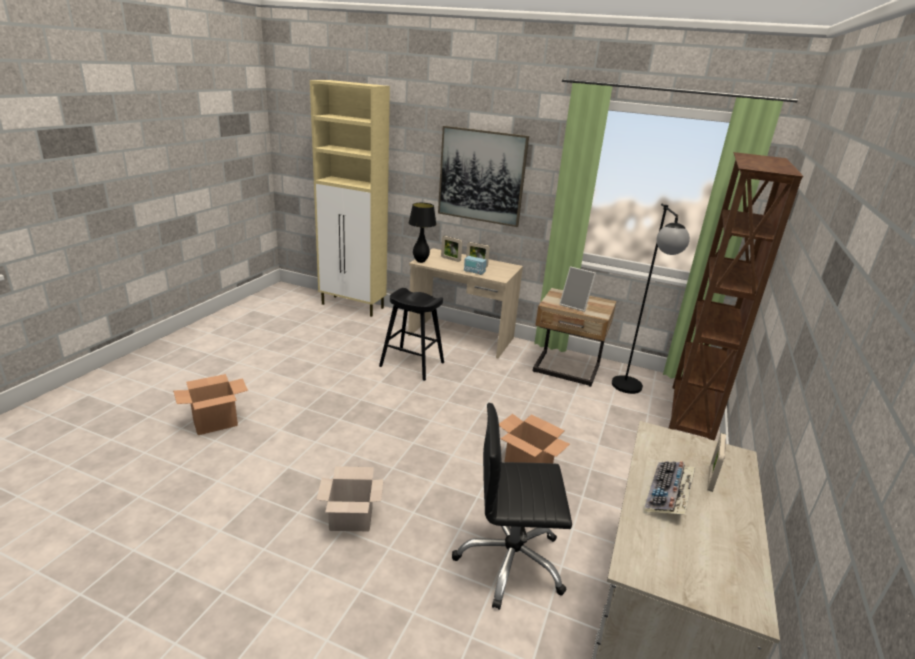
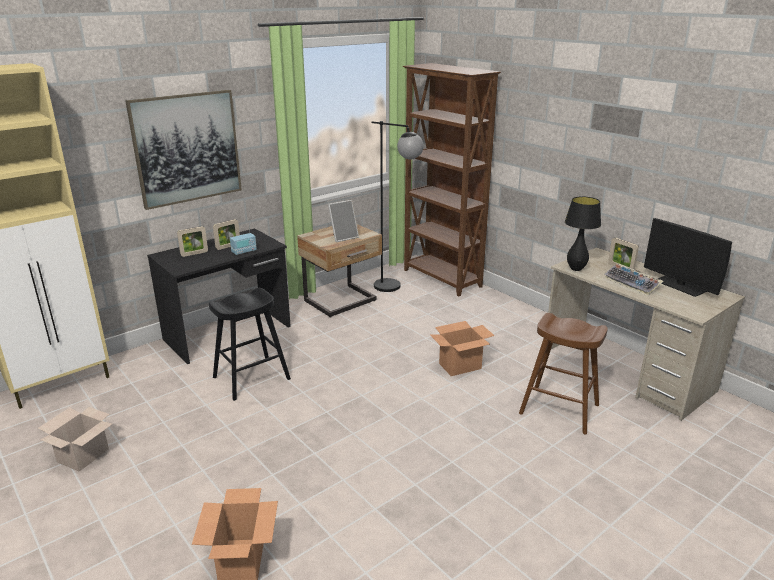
camera: 60 degrees left, 0 degrees up
cardboard box [316,466,383,531] -> cardboard box moved to [38,407,112,472]
beige desk [408,248,523,358] -> black desk [147,228,291,364]
black table lamp [409,203,436,263] -> black table lamp moved to [565,196,601,271]
black office chair [452,403,572,610] -> brown stool [519,313,608,434]
none -> monitor [644,218,732,297]

